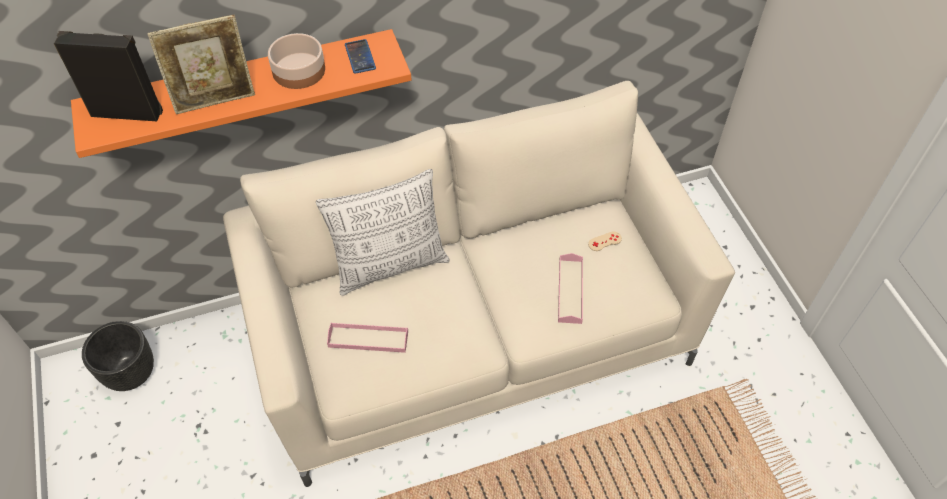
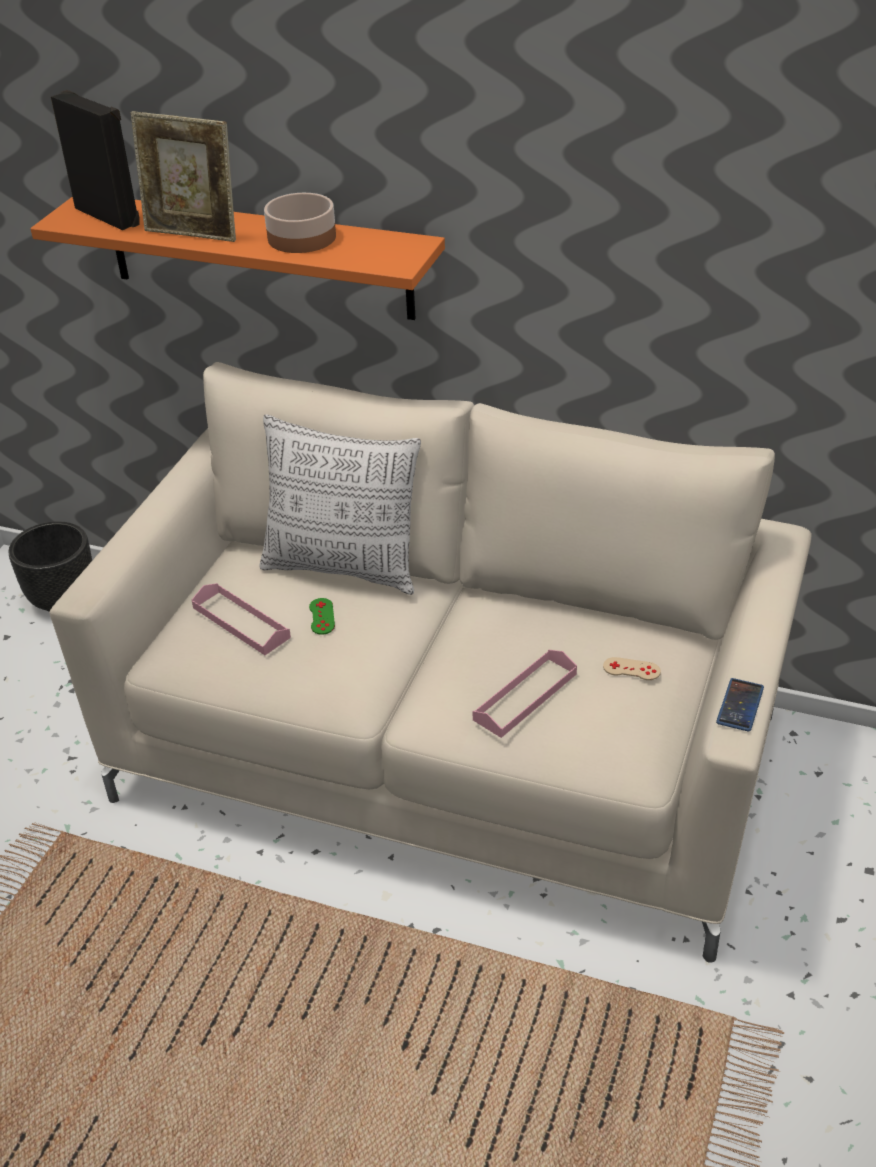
camera: 40 degrees right, 15 degrees down
phone [345,39,376,74] -> phone moved to [716,678,764,732]
none -> green game controller [309,598,335,635]

